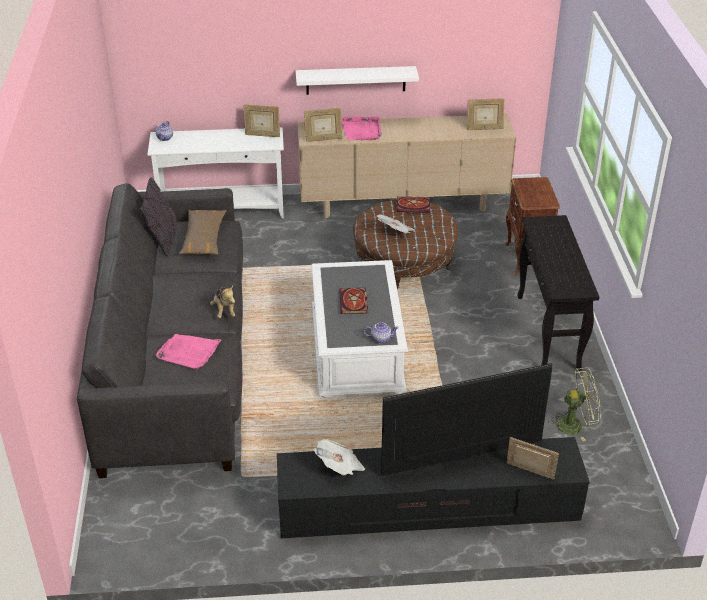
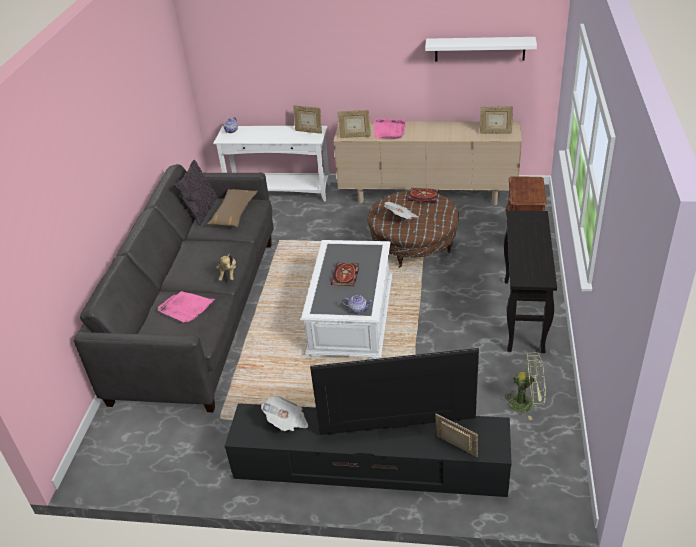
camera: 15 degrees right, 0 degrees up
white shelf [296,66,419,95] -> white shelf moved to [425,37,537,62]

